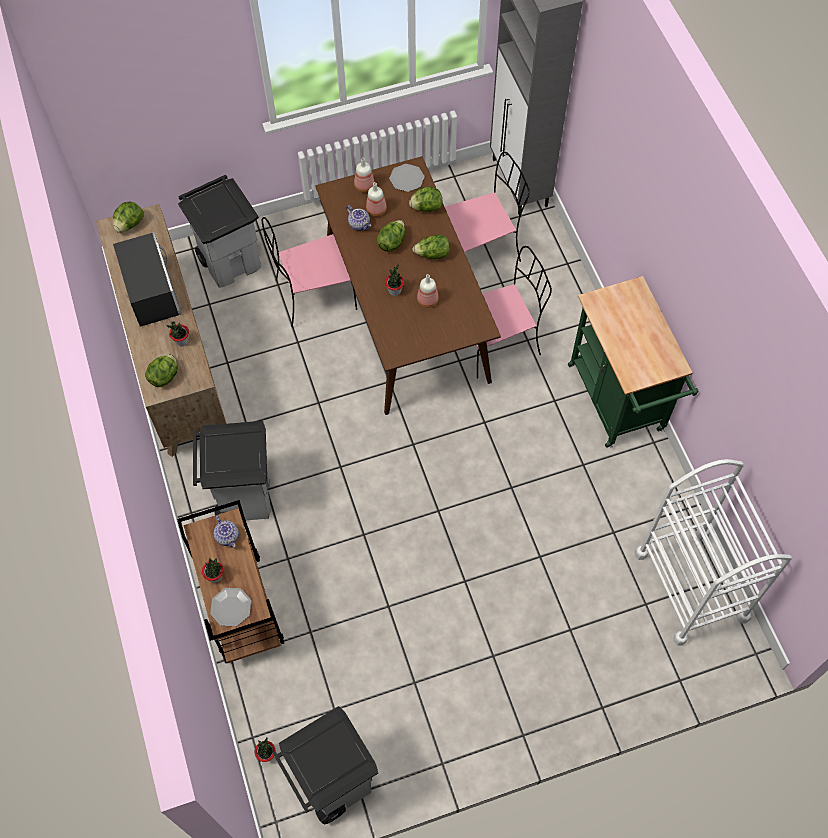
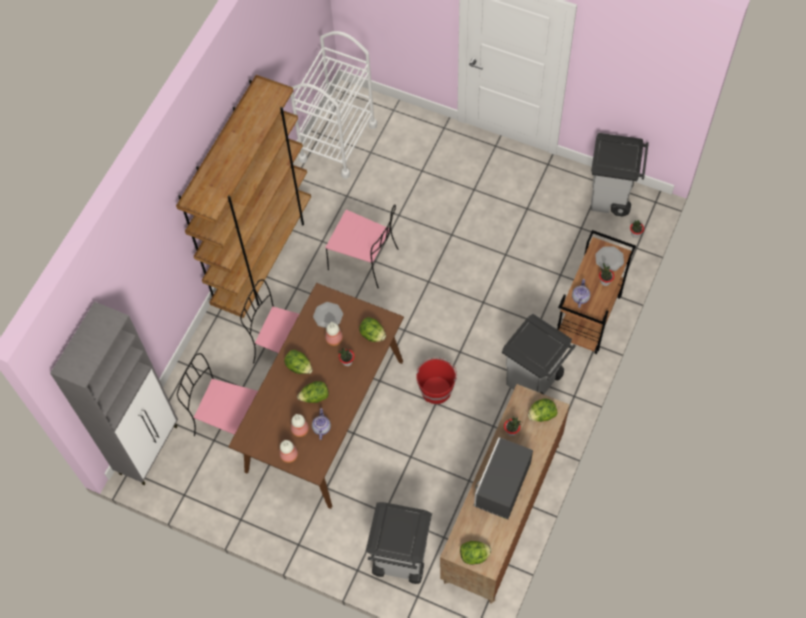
camera: 135 degrees left, 0 degrees up
pink chair [261,217,357,327] -> pink chair moved to [325,204,399,288]
plate [389,164,425,192] -> plate moved to [313,302,343,328]
lettuce [409,187,443,212] -> lettuce moved to [359,317,386,342]
green cart [568,276,698,448] -> brown bookcase [176,75,311,318]
none -> red bucket [416,358,457,404]

